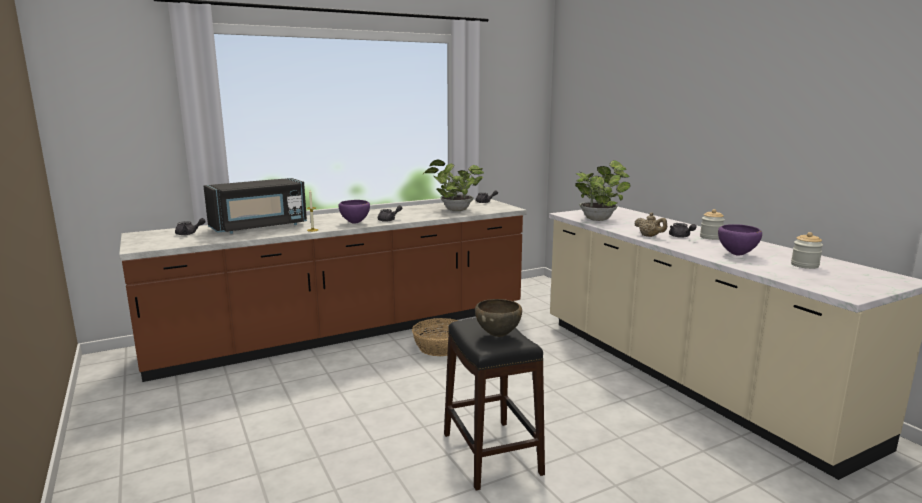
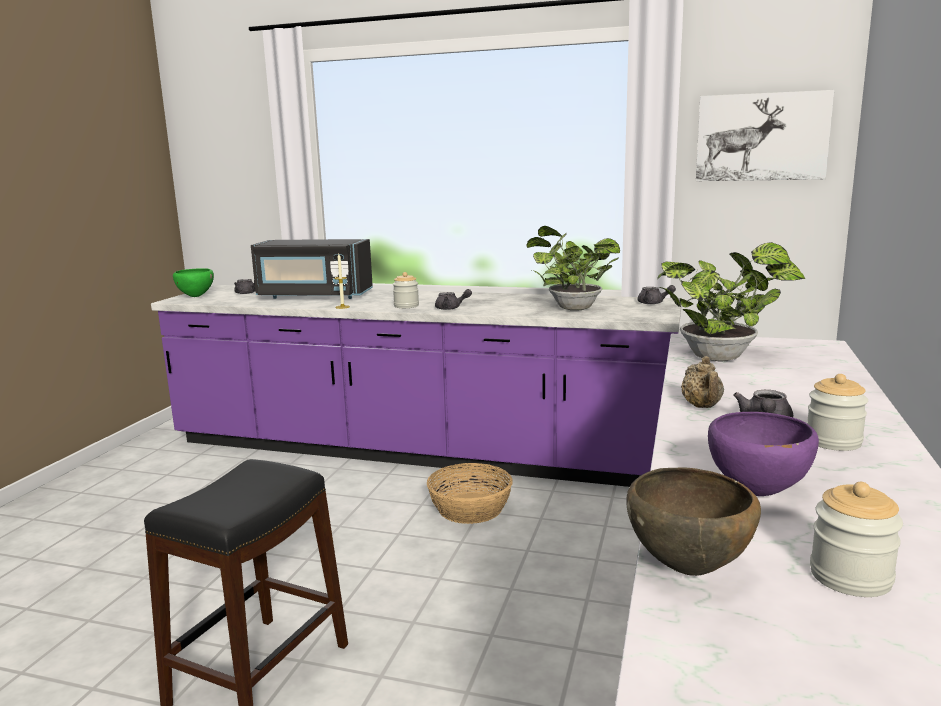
camera: 45 degrees right, 0 degrees up
brown counter [119,199,527,382] -> purple counter [151,285,682,487]
purple bowl [338,200,370,224] -> jar [393,272,419,308]
brown bowl [475,299,522,337] -> brown bowl moved to [626,467,761,576]
none -> green bowl [173,268,214,297]
none -> picture [696,90,834,181]

